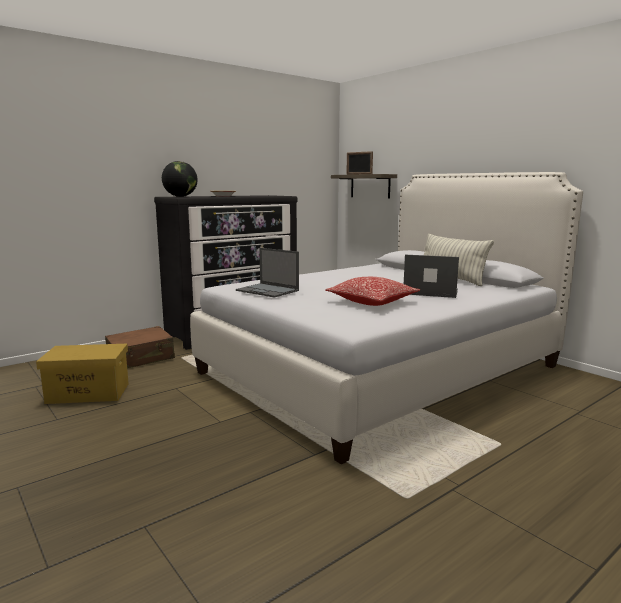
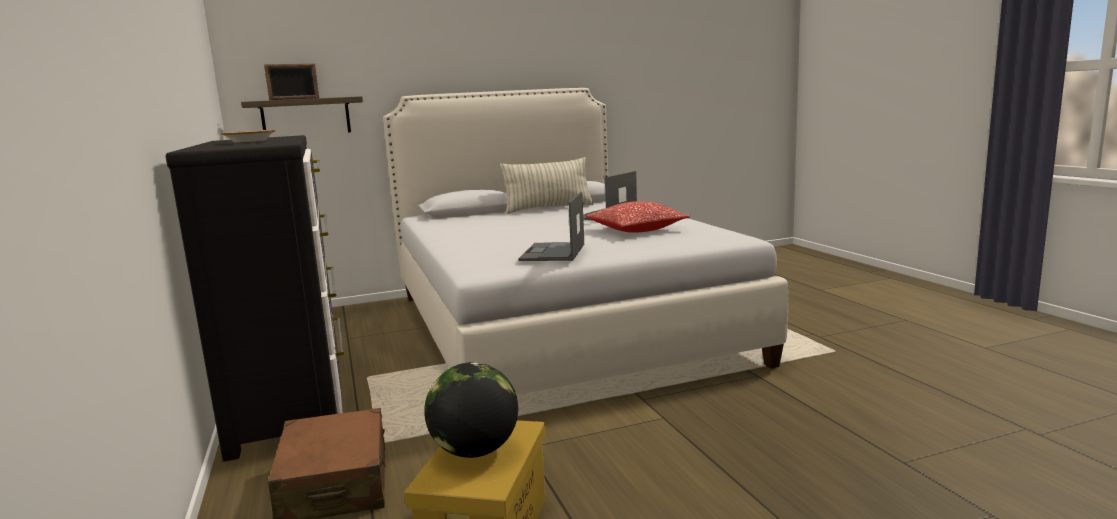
camera: 70 degrees left, 0 degrees up
globe [162,161,197,197] -> globe moved to [424,362,518,458]
laptop [236,248,299,298] -> laptop turned 135 degrees clockwise [518,192,584,261]

